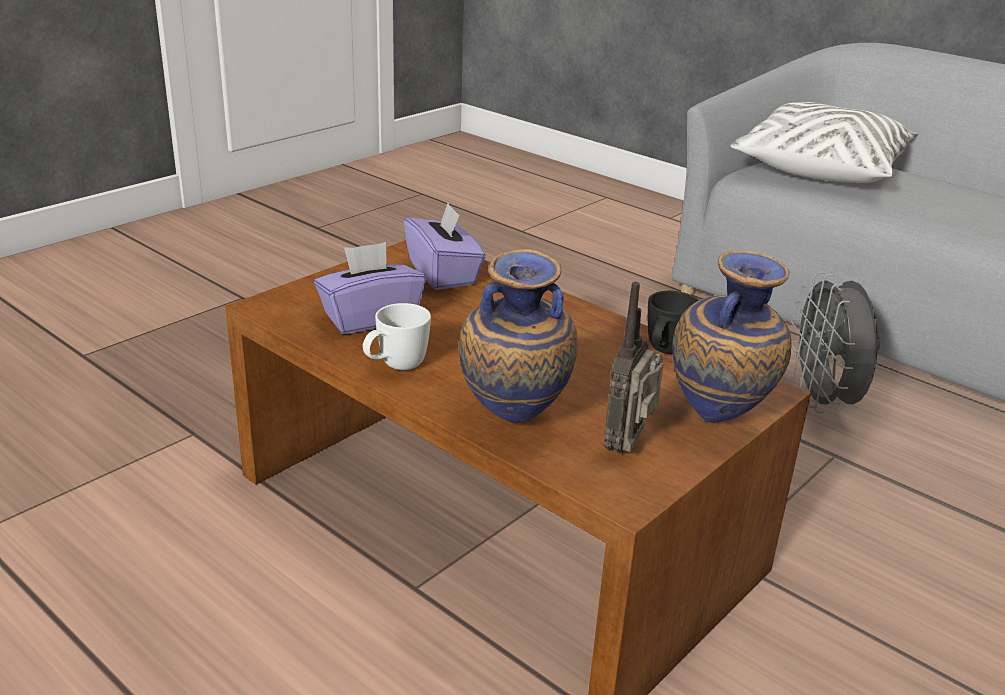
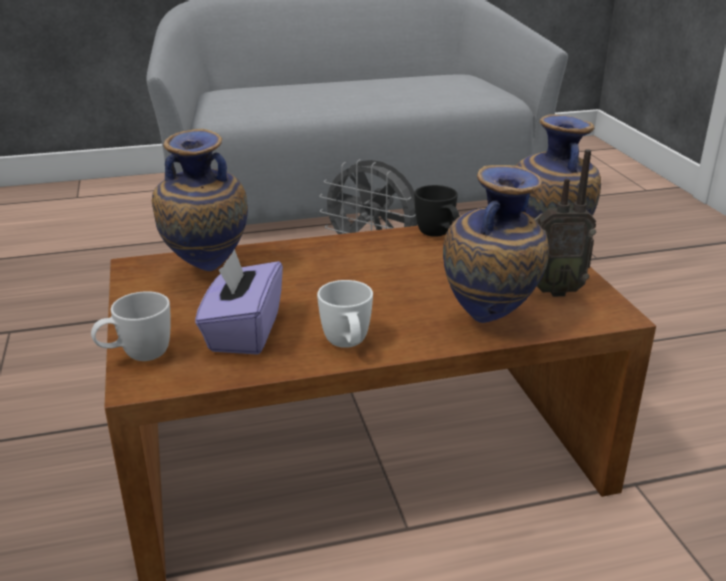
camera: 55 degrees left, 0 degrees up
purple tissue box [403,203,486,290] -> vase [152,129,248,271]
radio [604,282,664,453] -> radio turned 60 degrees counterclockwise [534,149,596,297]
white pillow [731,102,918,183] -> none
none -> white mug [91,291,171,361]

